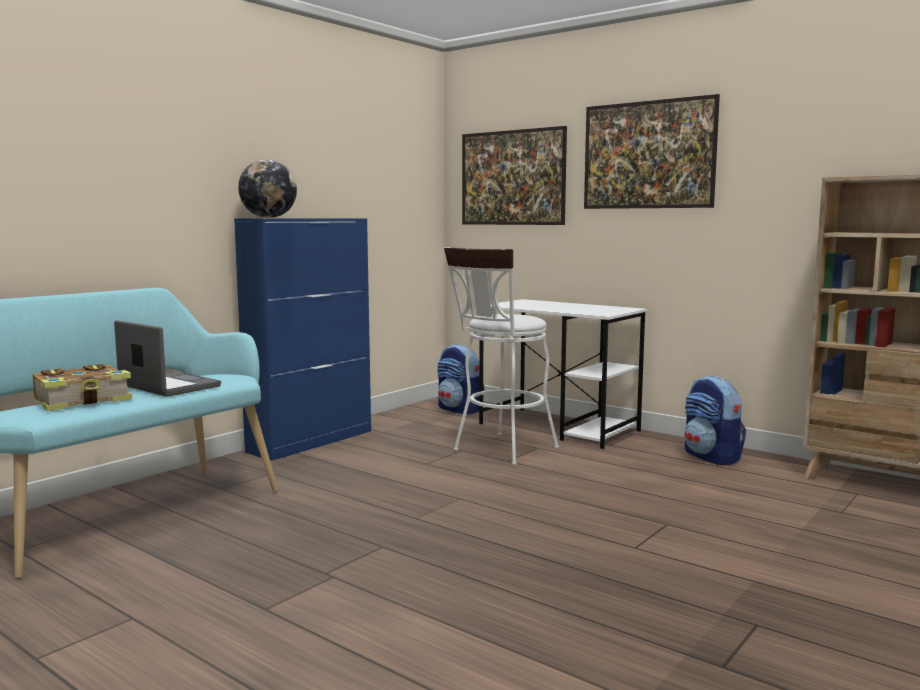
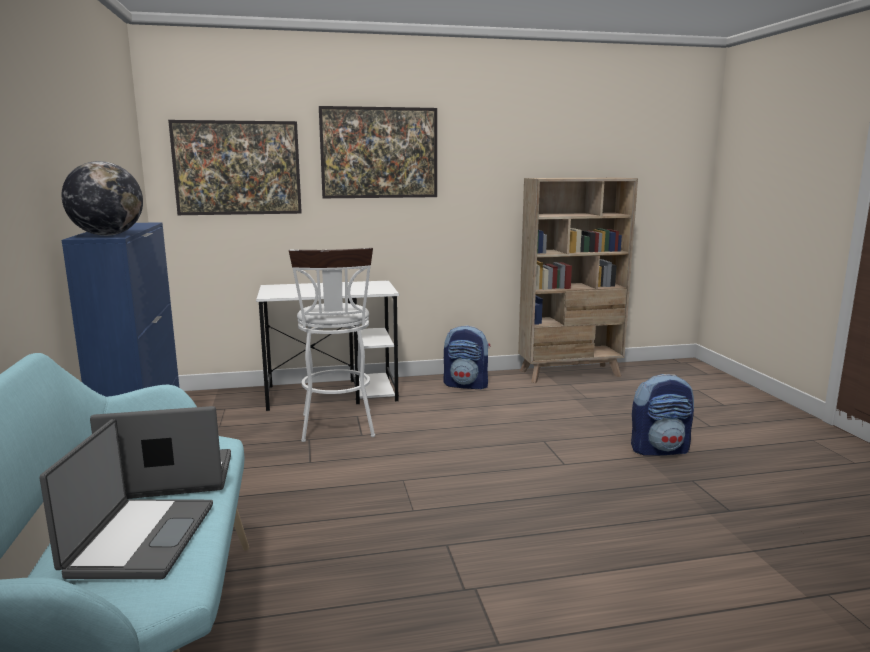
camera: 50 degrees left, 5 degrees up
book [33,364,132,411] -> laptop [40,419,213,579]
backpack [437,344,485,414] -> backpack moved to [631,374,694,456]

